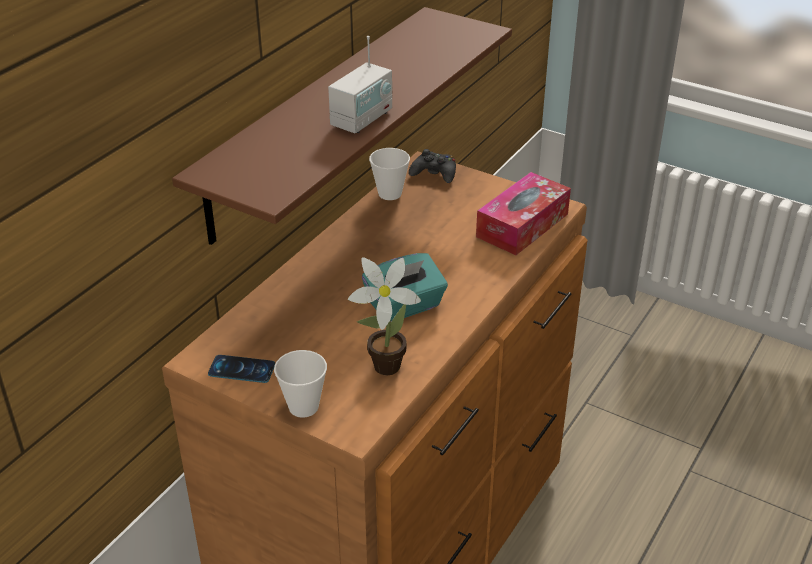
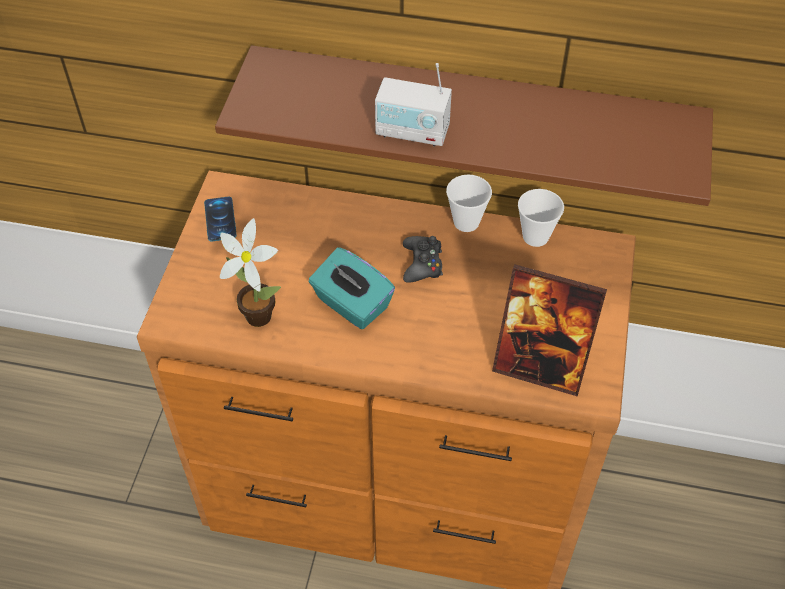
camera: 70 degrees right, 15 degrees up
cup [274,350,327,418] -> cup moved to [446,175,492,232]
black game controller [409,149,456,183] -> black game controller moved to [403,236,443,283]
tissue box [476,172,571,255] -> picture frame [492,264,607,396]

